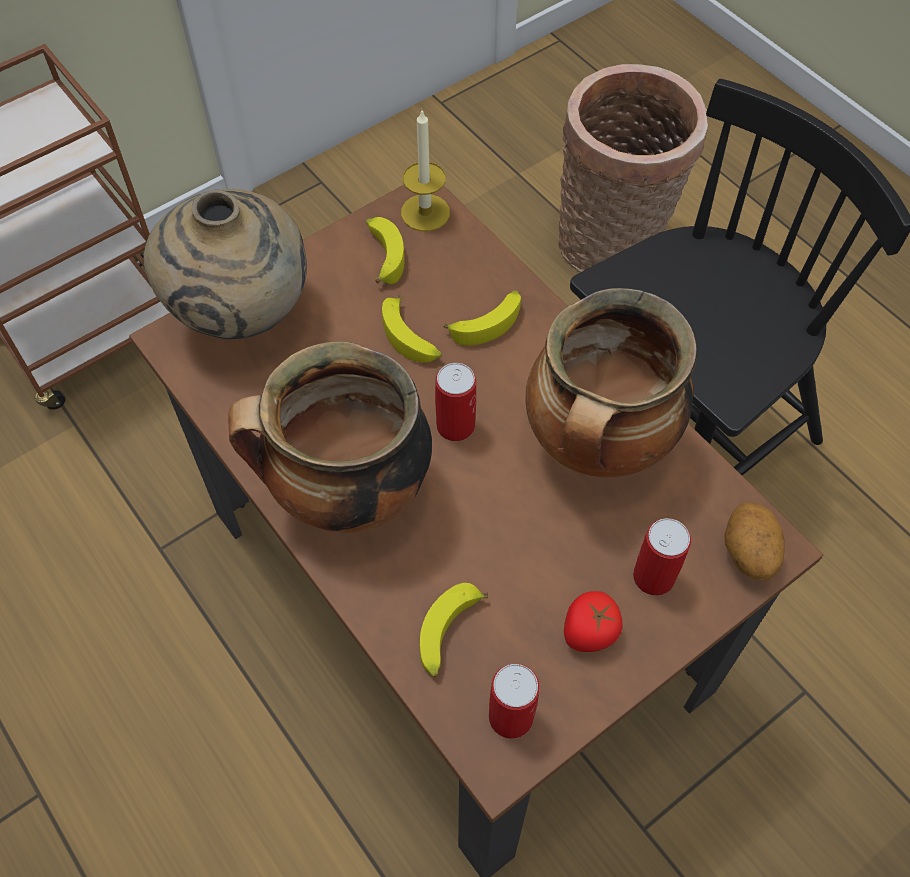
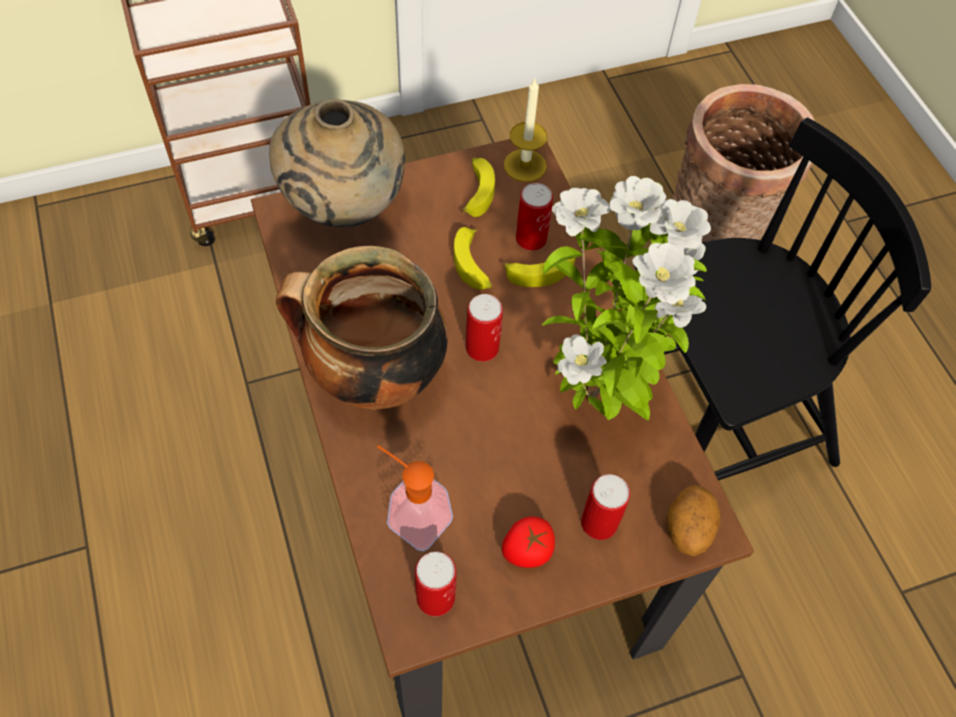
camera: 15 degrees right, 0 degrees up
banana [420,583,488,677] -> soap dispenser [377,445,453,551]
cooking pot [525,288,697,477] -> potted plant [542,176,711,421]
none -> can [516,183,553,251]

